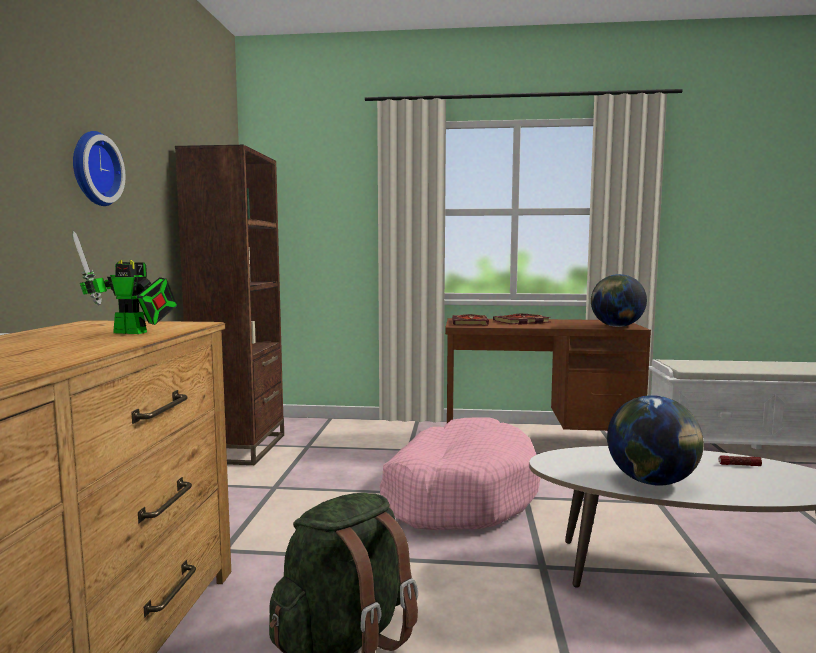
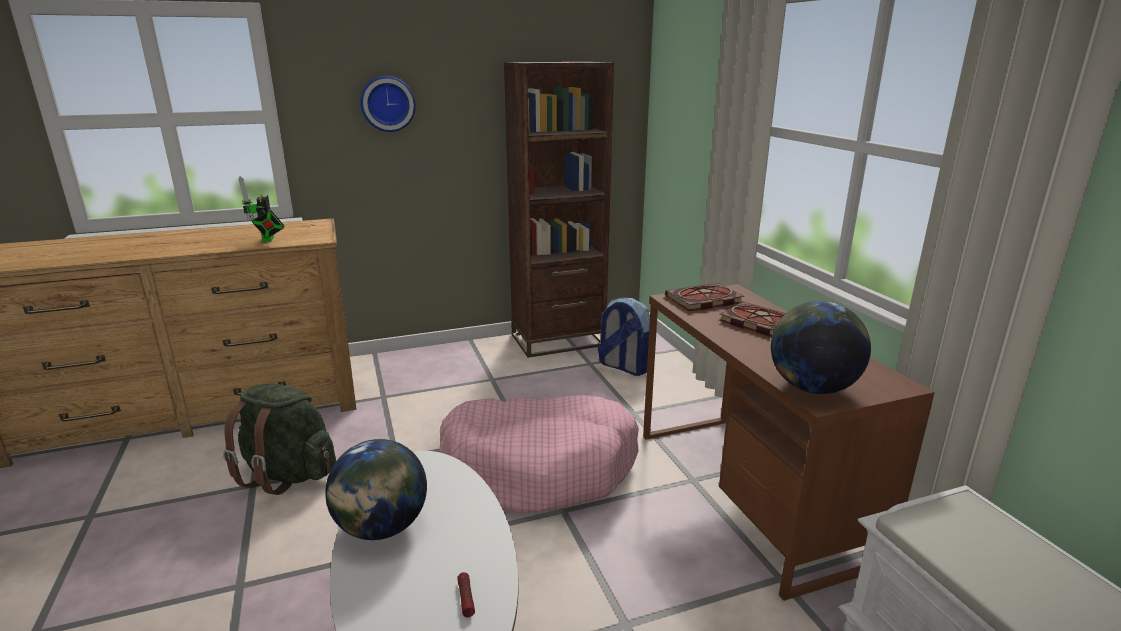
camera: 65 degrees right, 15 degrees up
none -> backpack [598,298,650,376]

